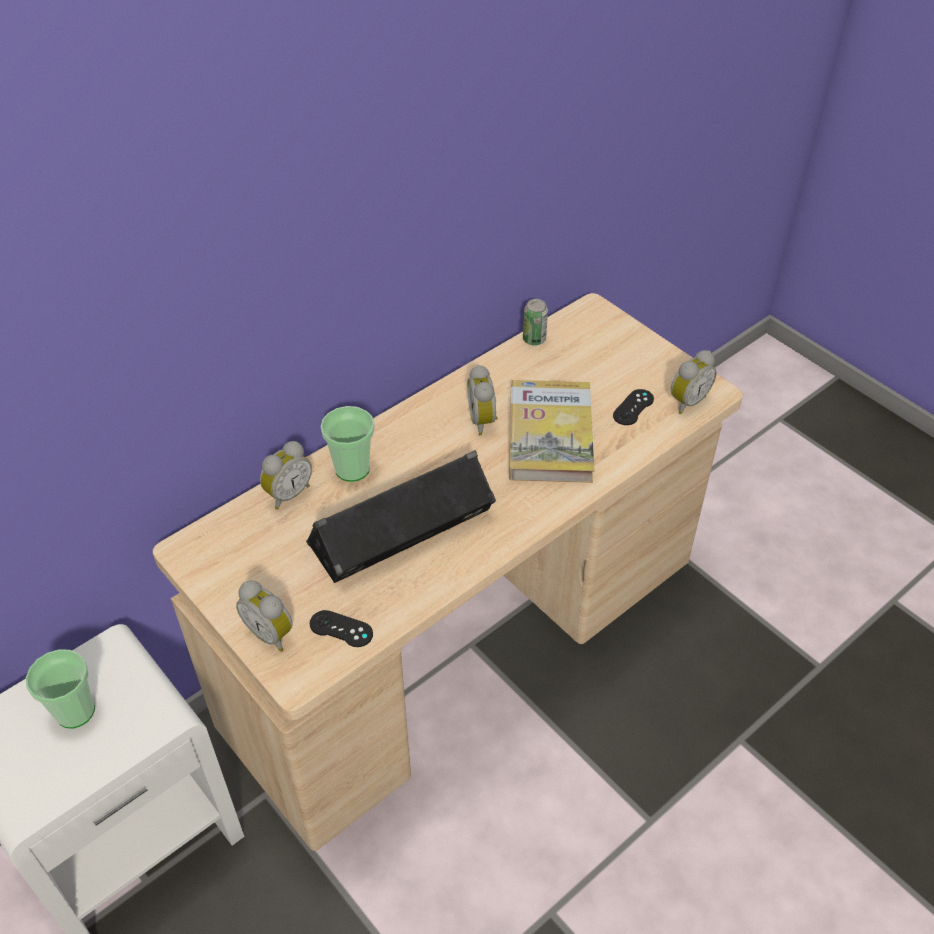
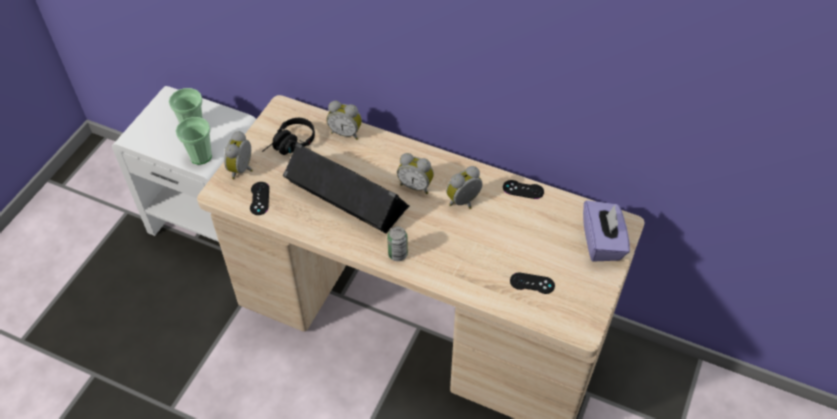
camera: 65 degrees right, 5 degrees up
cup [320,406,375,482] -> cup moved to [176,117,212,165]
book [509,380,594,483] -> none
can [523,299,548,346] -> can moved to [387,226,408,261]
alarm clock [671,350,716,414] -> alarm clock moved to [397,153,434,194]
none -> black headphones [262,118,315,155]
none -> black game controller [503,180,544,199]
none -> purple tissue box [583,200,630,262]

